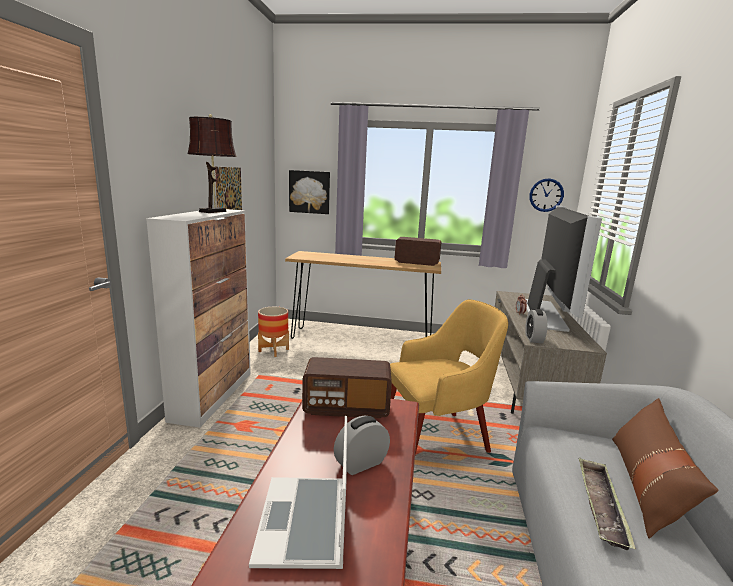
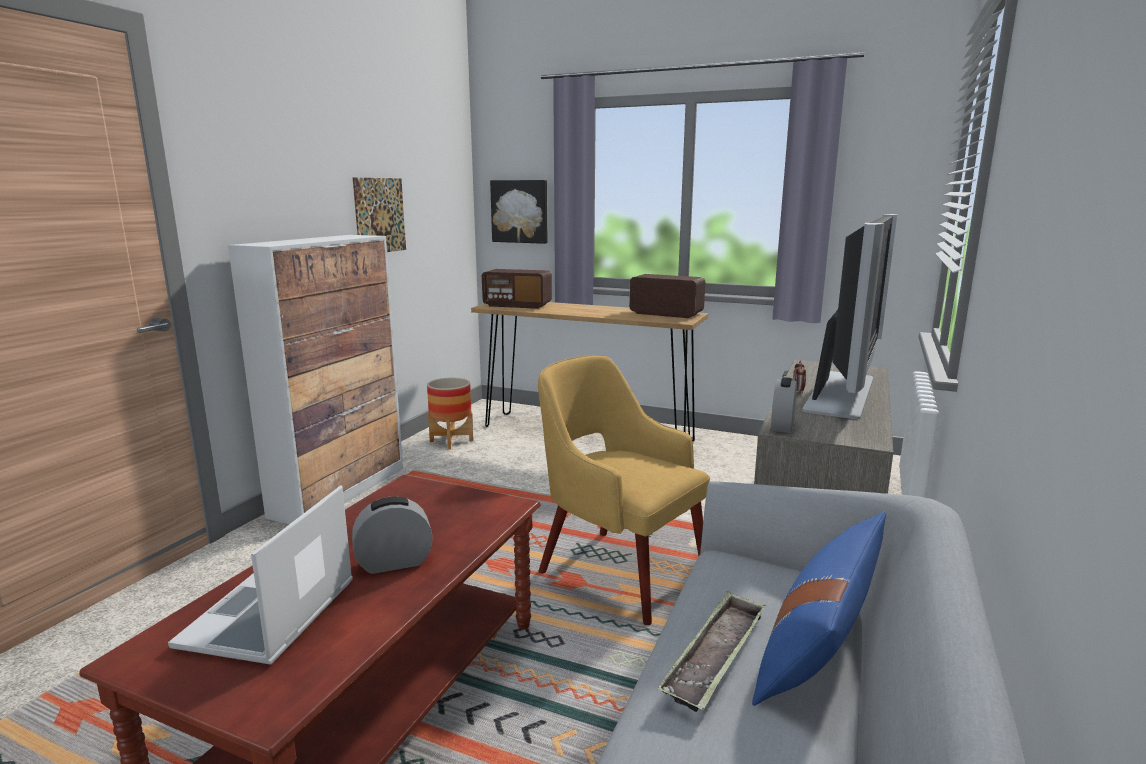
camera: 15 degrees right, 0 degrees up
brown table lamp [187,114,237,213] -> none
radio [302,357,392,419] -> radio moved to [482,269,552,309]
yellow armchair [390,299,508,455] -> yellow armchair turned 135 degrees counterclockwise [538,355,710,625]
wall clock [529,178,564,212] -> none
brown pillow [612,398,718,538] -> blue pillow [752,511,886,706]

